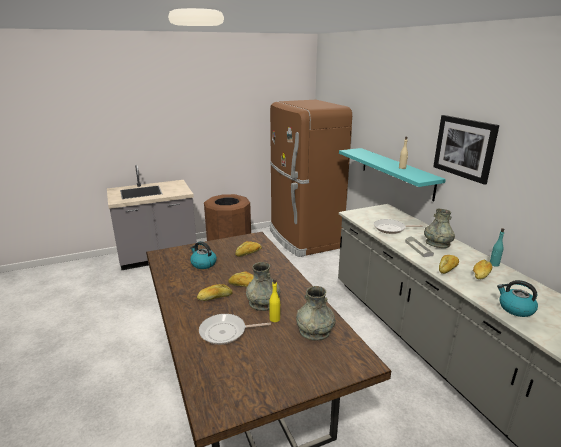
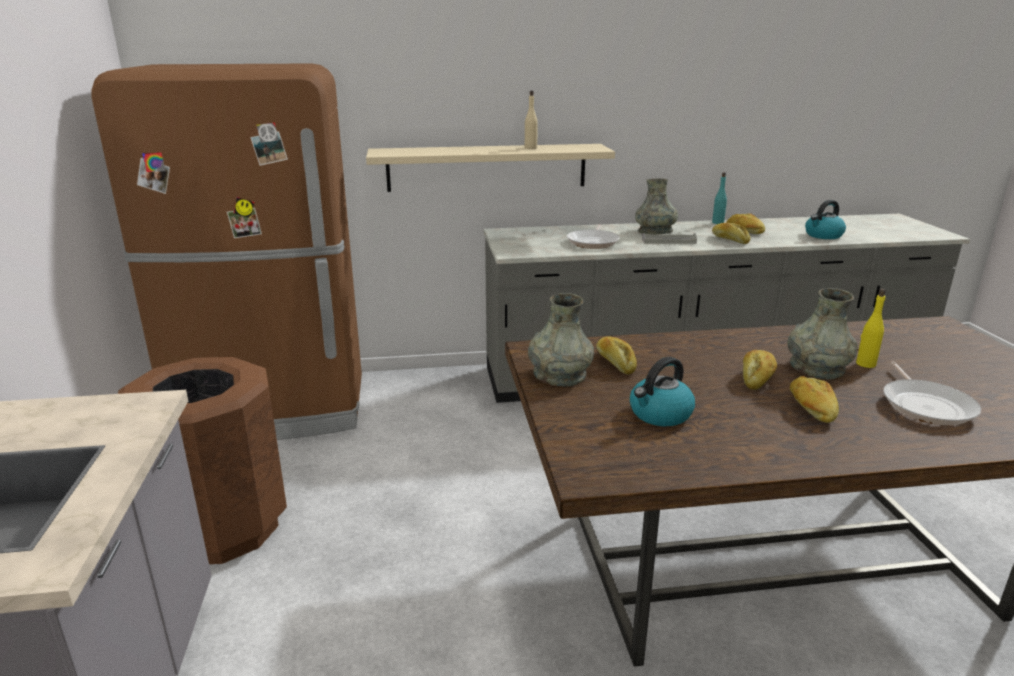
camera: 75 degrees left, 0 degrees up
grey vase [296,286,336,341] -> grey vase moved to [528,293,594,387]
turquoise shelf [339,148,446,201] -> beige shelf [366,144,615,192]
picture [433,115,499,185] -> none

